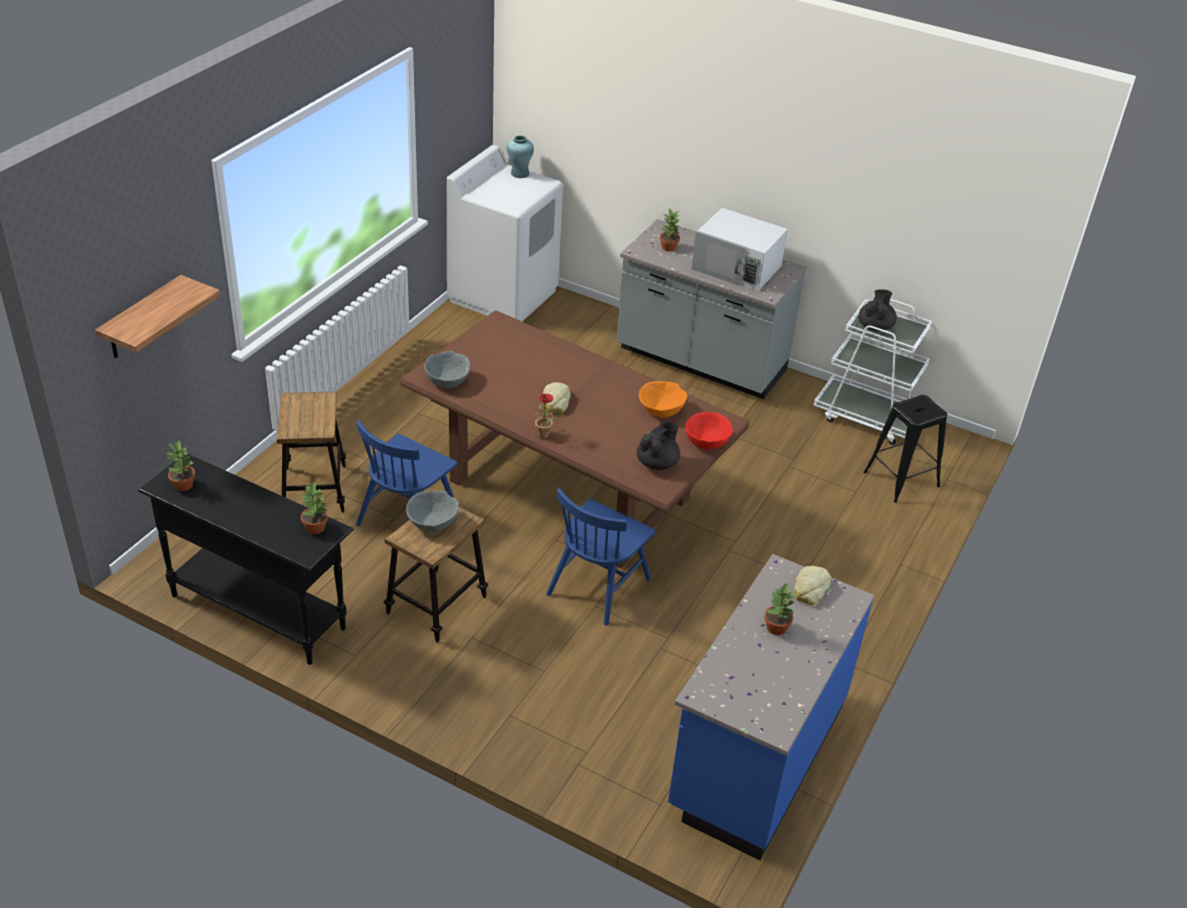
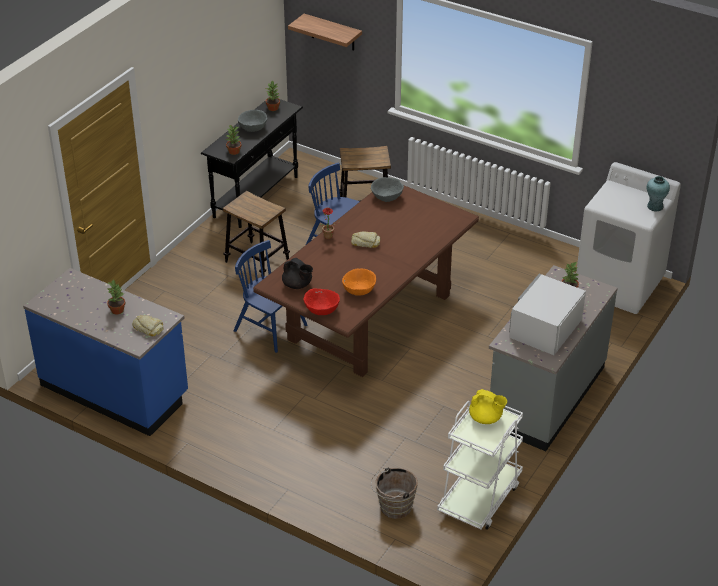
camera: 95 degrees right, 0 degrees up
grey bowl [406,490,459,532] -> grey bowl moved to [238,110,267,132]
black teapot [858,289,897,331] -> yellow teapot [469,389,507,424]
black stool [863,395,947,503] -> brown bucket [371,468,418,519]

